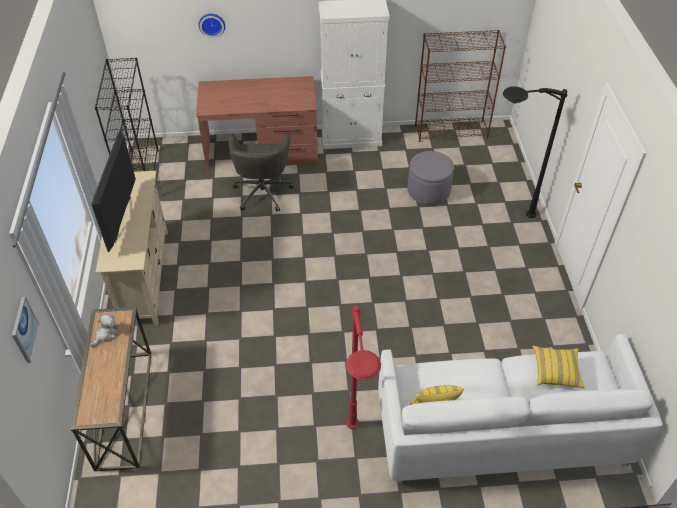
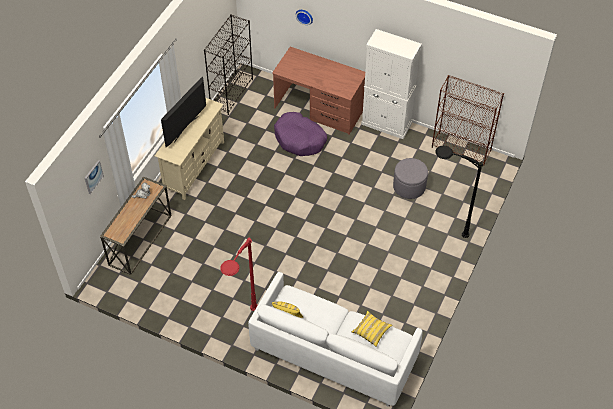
camera: 30 degrees right, 5 degrees up
grey office chair [229,133,294,211] -> purple dog bed [274,112,327,156]

